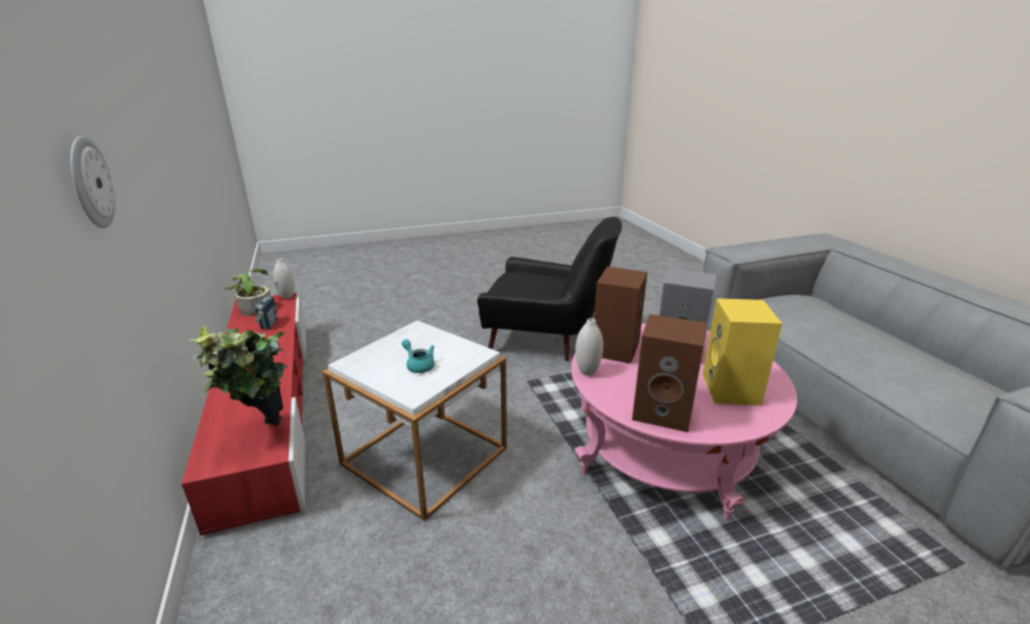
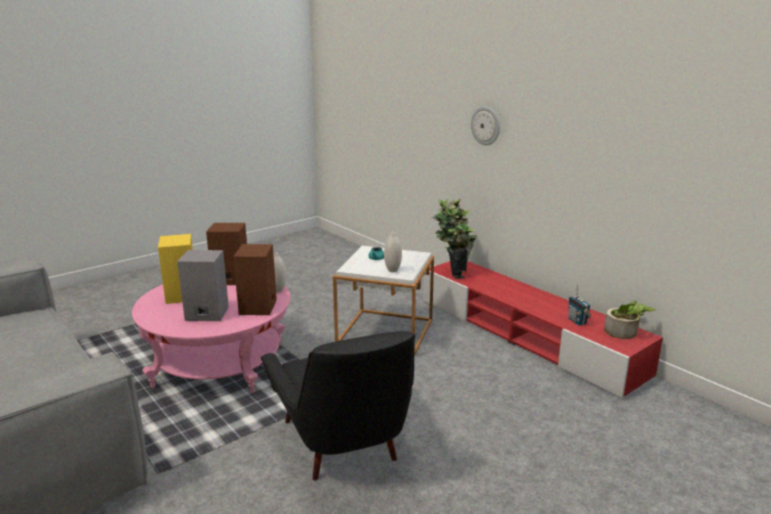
camera: 160 degrees right, 5 degrees down
white vase [273,258,295,299] -> white vase moved to [384,232,402,272]
black armchair [477,217,622,361] -> black armchair turned 105 degrees counterclockwise [261,331,415,481]

